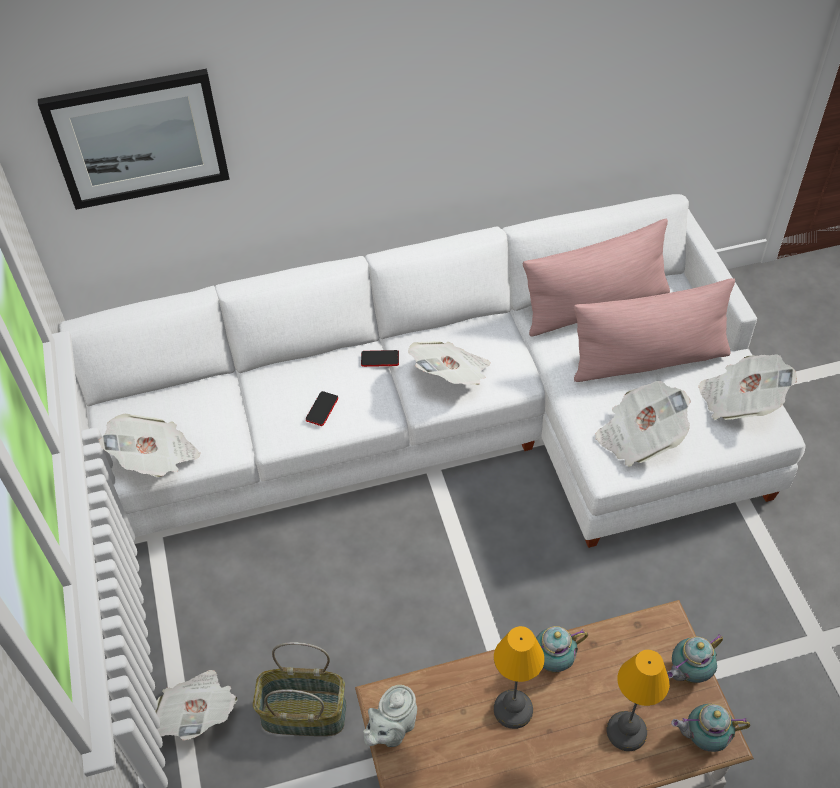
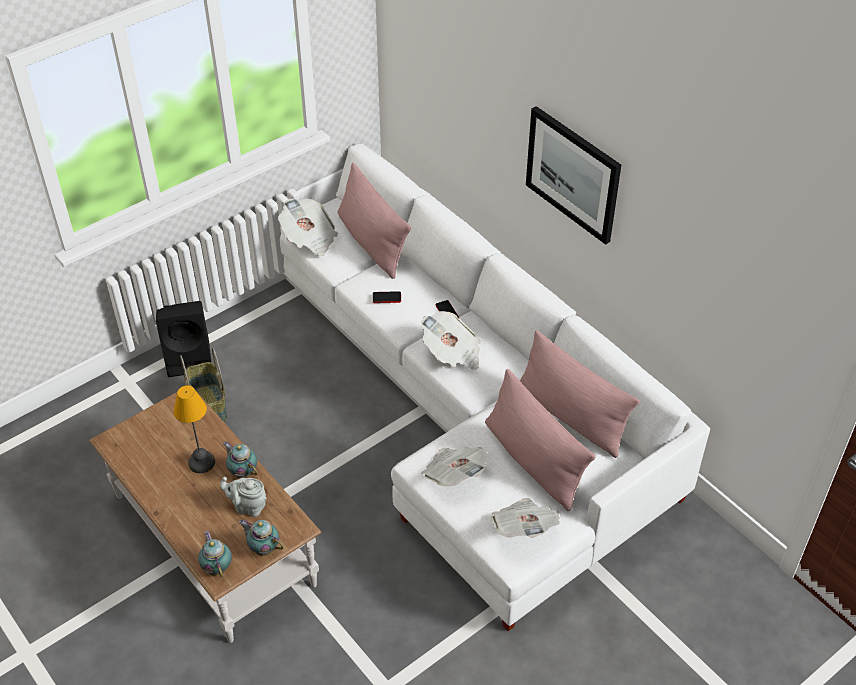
camera: 65 degrees right, 5 degrees down
picture [38,69,230,210] -> picture moved to [526,106,621,245]
newspaper [155,670,237,741] -> black speaker [156,301,212,377]
grey teapot [363,685,417,747] -> grey teapot moved to [220,477,267,517]
table lamp [607,650,670,751] -> none
none -> pink pillow [337,163,411,279]

